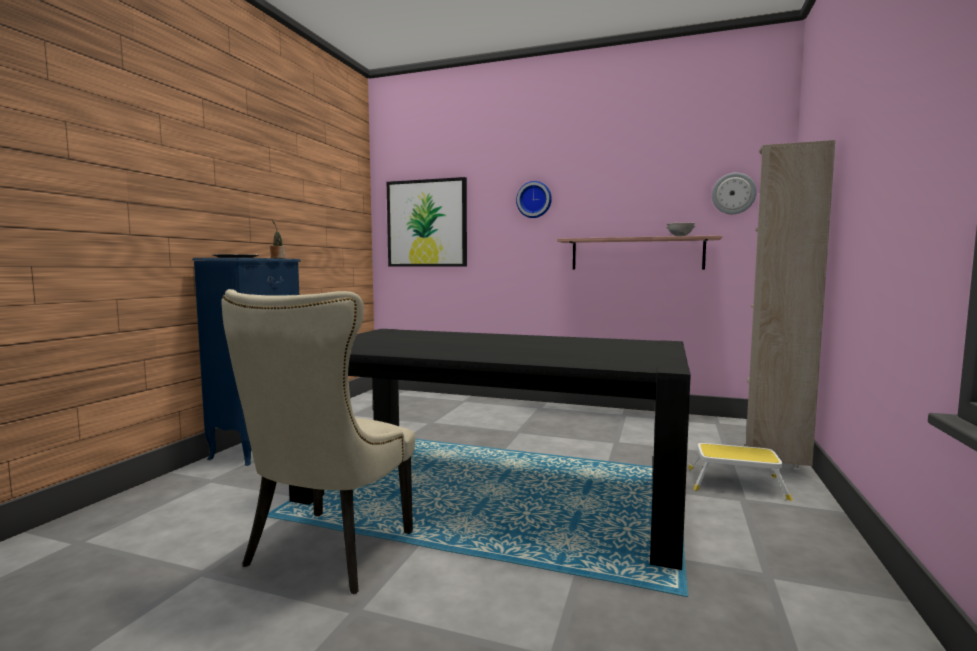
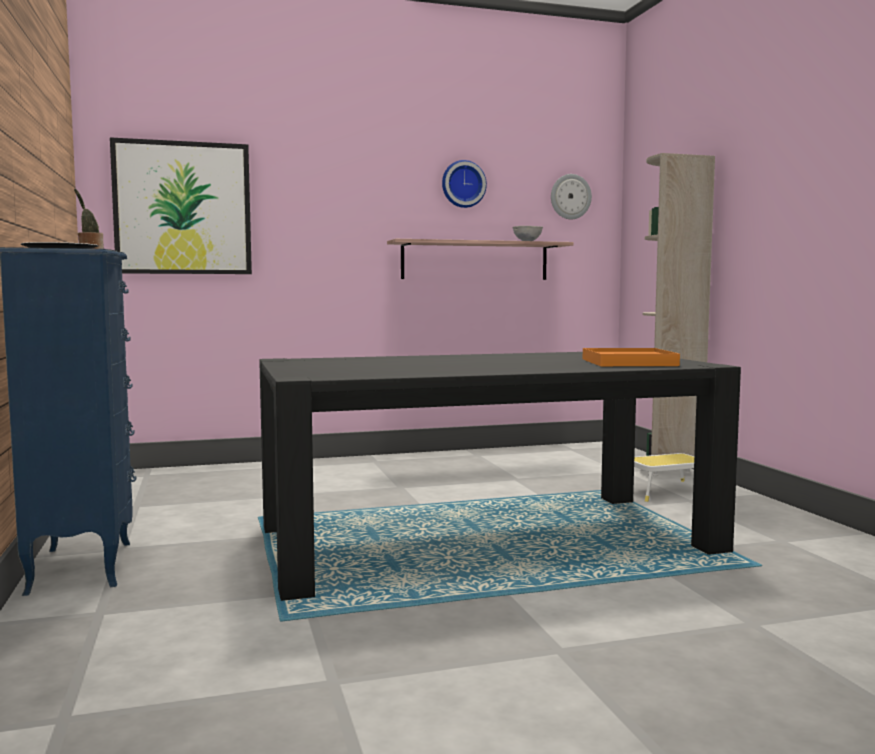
camera: 35 degrees left, 0 degrees up
beige chair [221,289,415,594] -> none
wall clock [516,181,552,218] -> wall clock moved to [442,160,487,208]
none -> orange tray [583,348,680,366]

